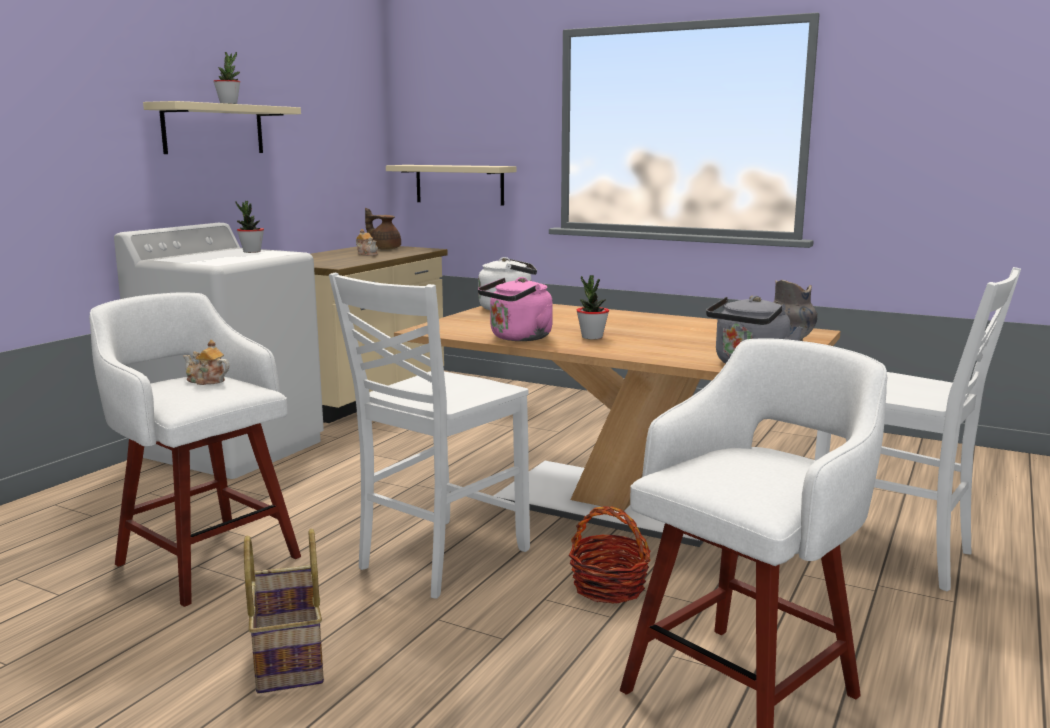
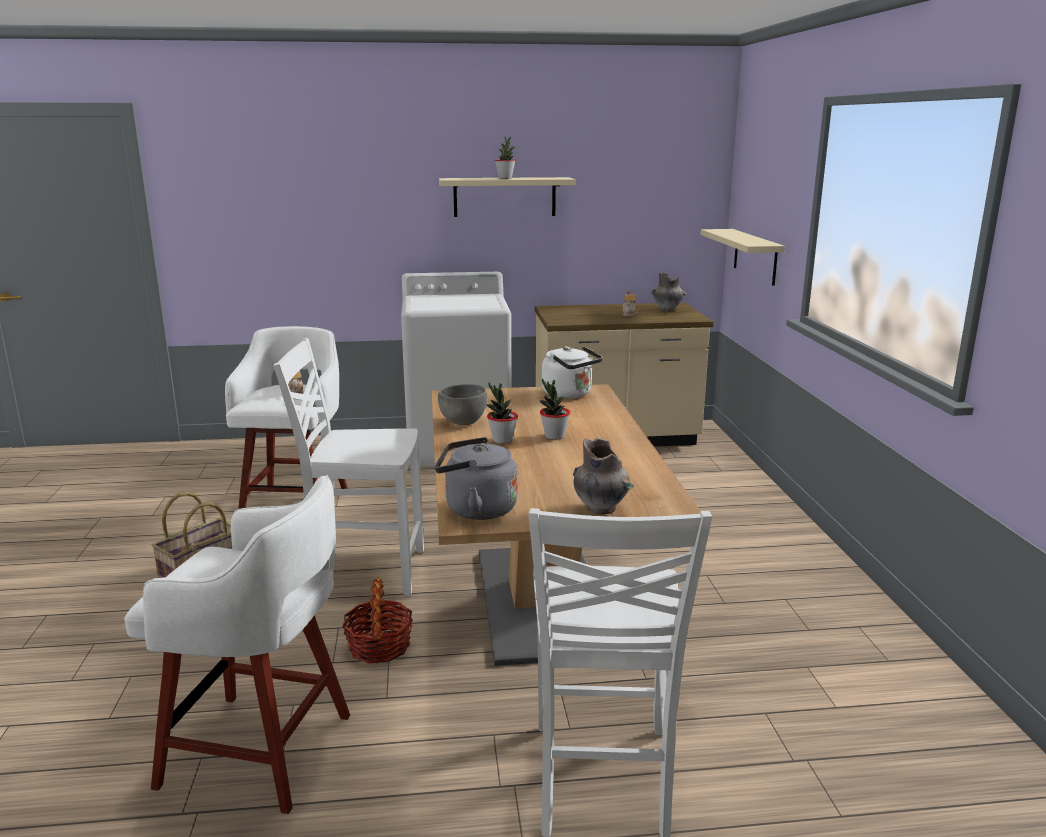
camera: 55 degrees right, 5 degrees up
potted plant [235,201,264,253] -> potted plant moved to [540,378,570,440]
brown teapot [365,208,401,250] -> grey vase [651,272,687,312]
pink kettle [478,277,553,341] -> grey bowl [438,384,488,425]

